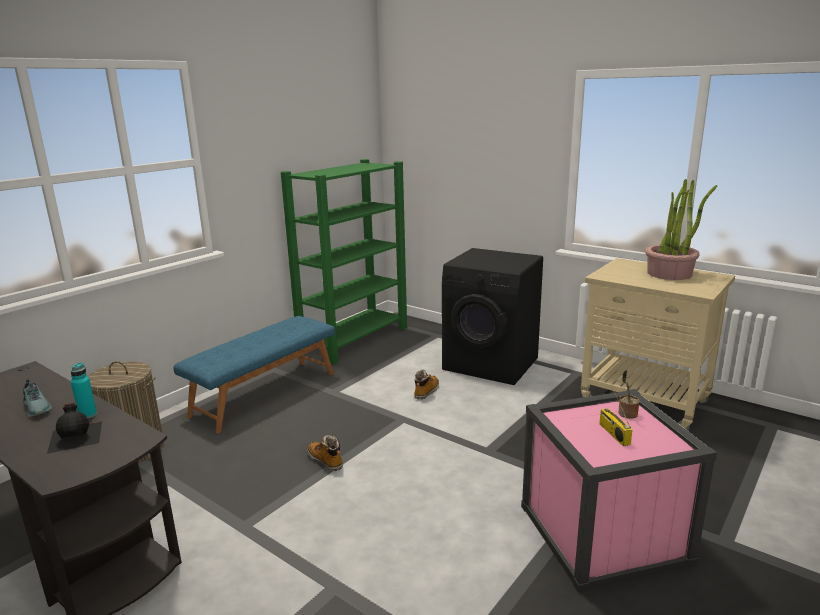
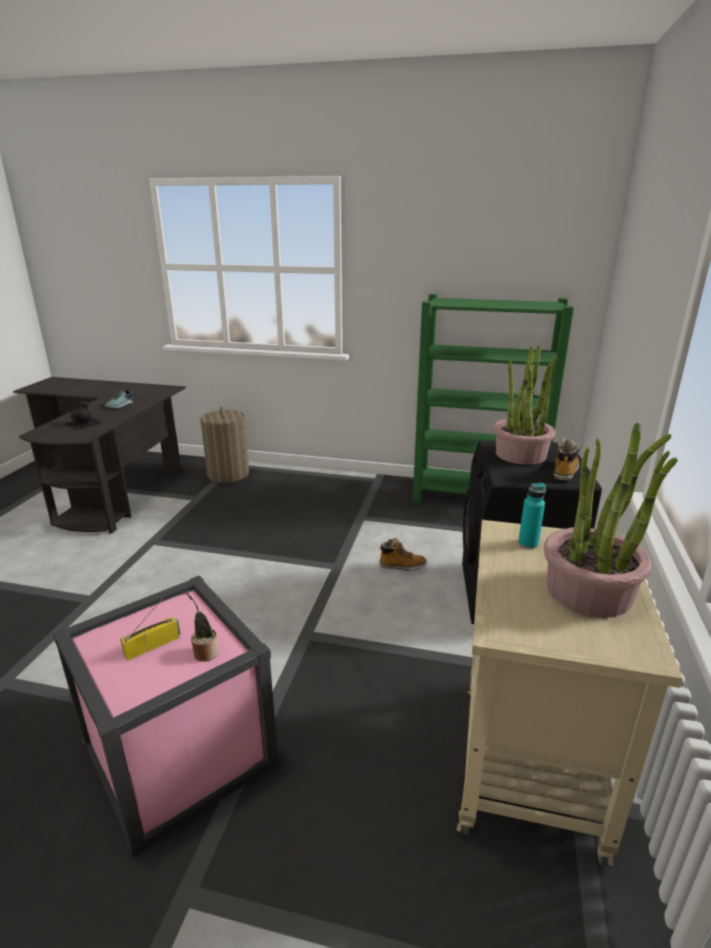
camera: 65 degrees right, 5 degrees up
turquoise bottle [71,363,97,419] -> turquoise bottle moved to [518,483,546,549]
blue bench [173,316,335,433] -> none
boot [307,435,343,471] -> boot moved to [554,438,580,481]
none -> potted plant [493,346,557,465]

